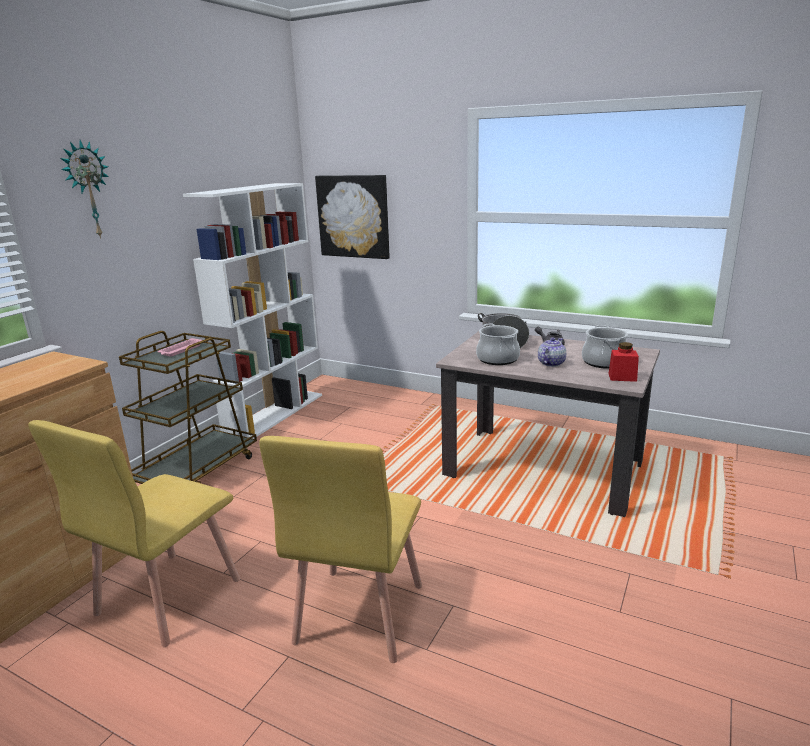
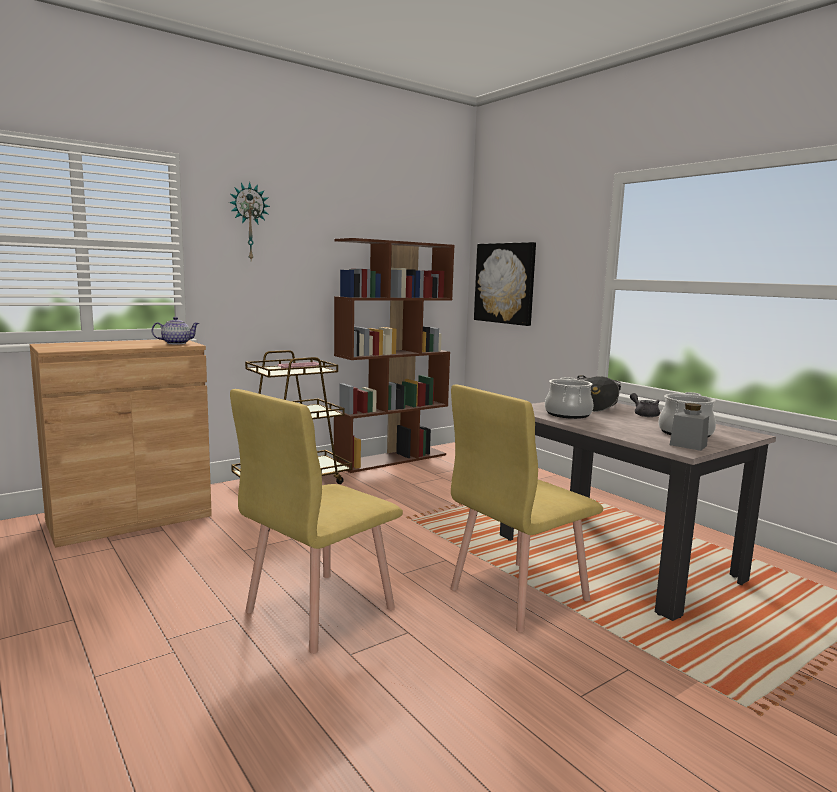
camera: 25 degrees right, 10 degrees down
yellow chair [28,420,240,647] -> yellow chair moved to [450,384,603,633]
white bookcase [183,183,322,439] -> brown bookcase [334,238,455,473]
teapot [538,337,566,367] -> teapot moved to [152,317,200,344]
red jar [608,342,639,382] -> grey jar [670,403,709,451]

